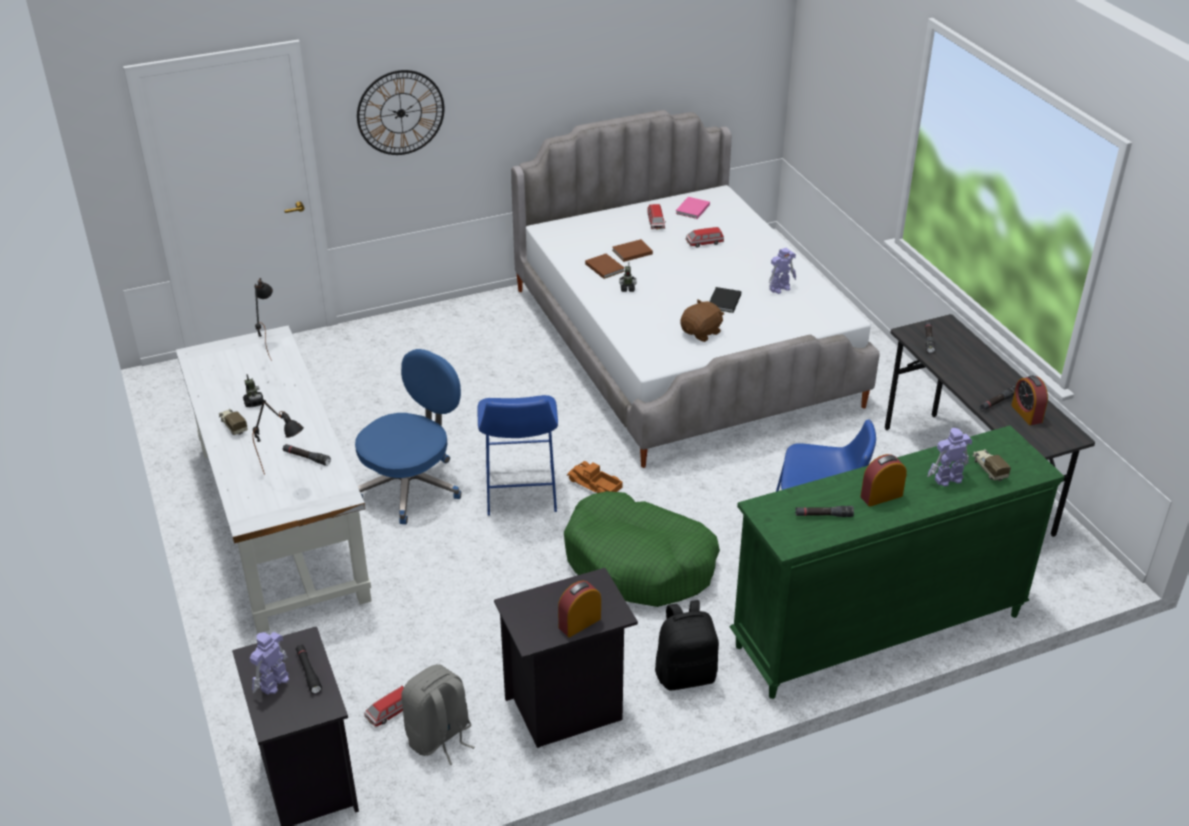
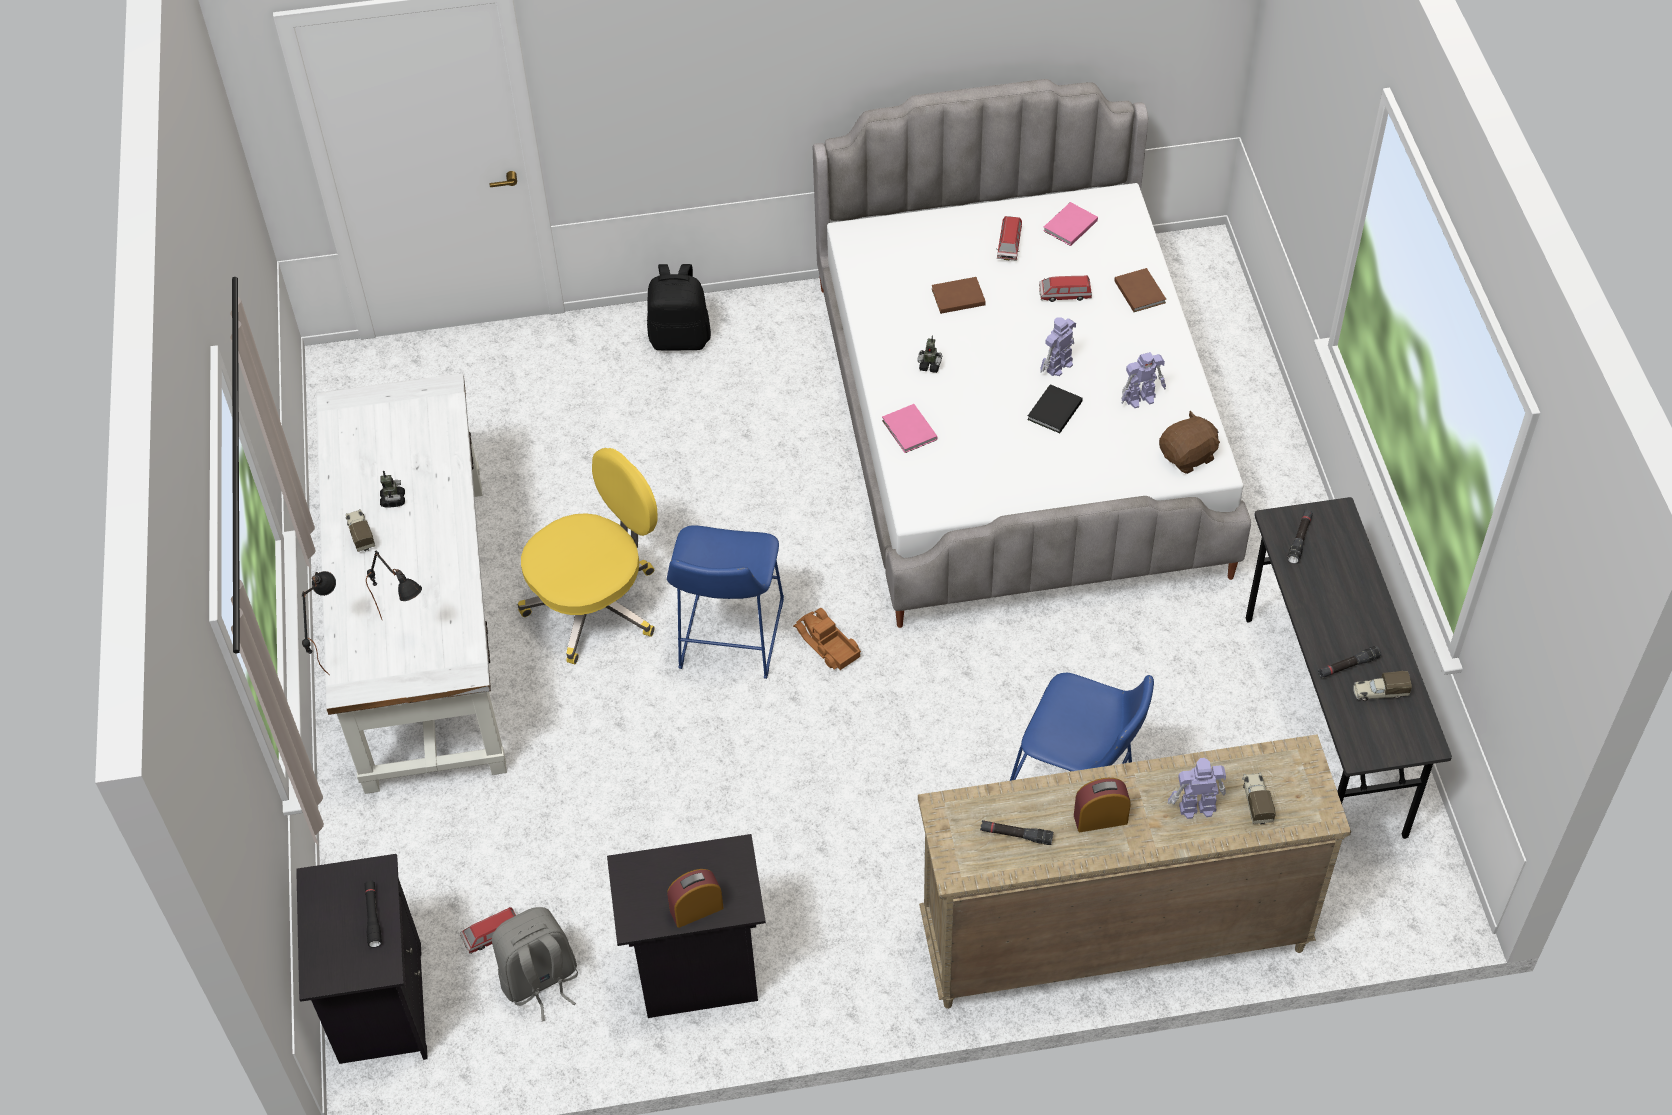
camera: 15 degrees right, 15 degrees up
toy robot [250,632,289,695] -> toy robot moved to [1040,318,1076,376]
black table lamp [255,278,273,361] -> black table lamp moved to [302,571,336,675]
black flashlight [283,444,331,466] -> none
blue office chair [355,349,461,524] -> yellow office chair [518,448,658,664]
wall clock [357,70,444,155] -> none
green dog bed [564,491,720,607] -> none
brown book [585,254,625,279] -> brown book moved to [1114,268,1166,312]
black backpack [655,600,719,690] -> black backpack moved to [647,264,711,350]
brown plush toy [680,299,724,342] -> brown plush toy moved to [1159,410,1220,474]
green dresser [729,425,1065,699] -> beige dresser [918,734,1351,1009]
alarm clock [1011,375,1048,425] -> toy truck [1353,671,1412,701]
none -> pink book [882,404,937,453]

